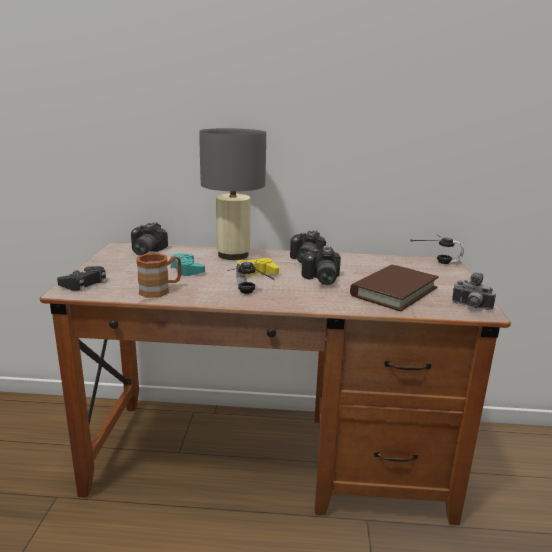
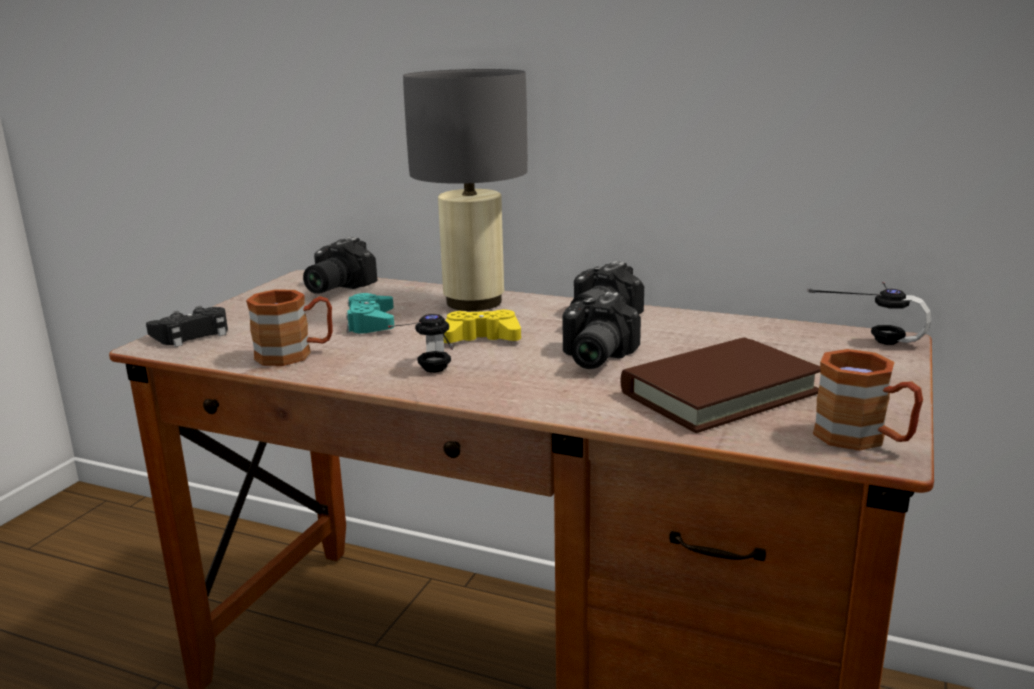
camera: 20 degrees right, 0 degrees up
camera [452,273,496,310] -> brown mug [813,349,923,451]

